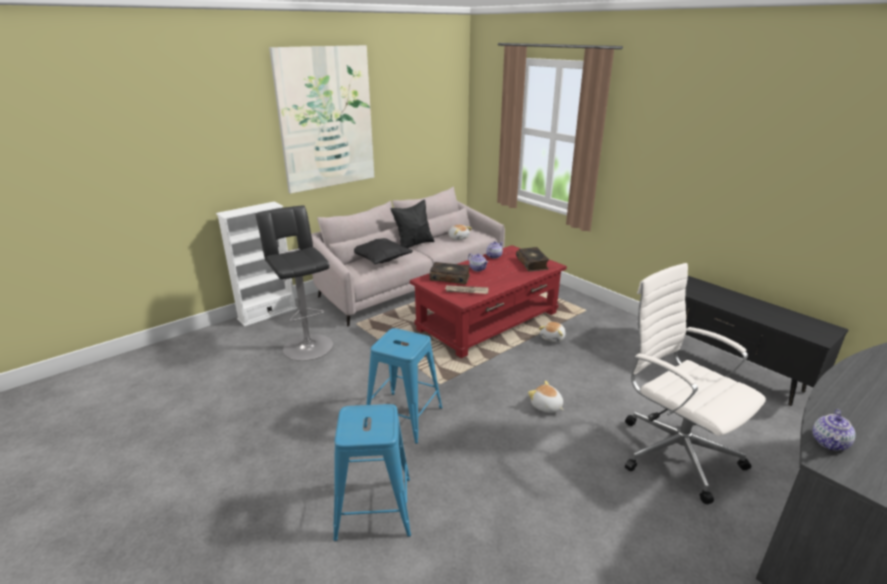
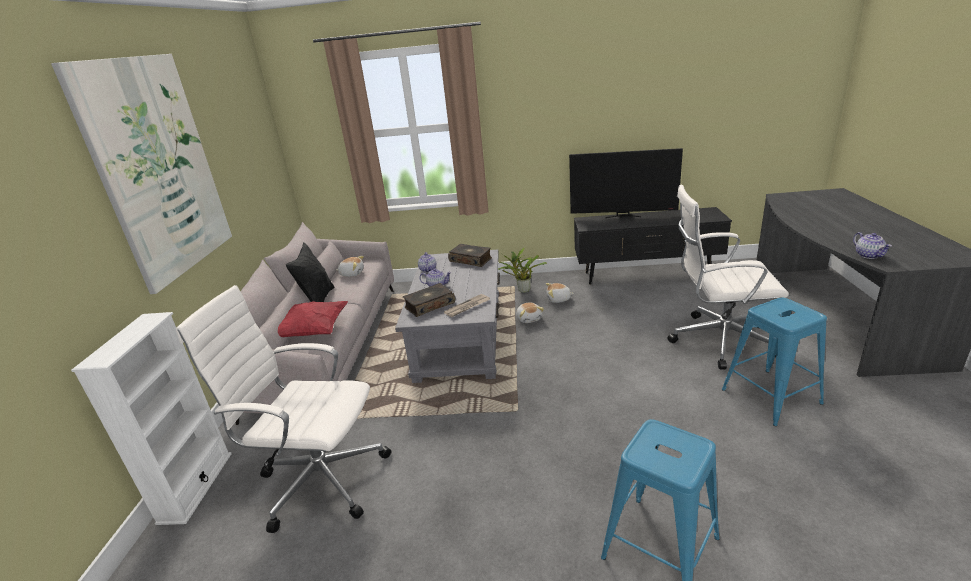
camera: 45 degrees left, 0 degrees up
black stool [256,205,333,361] -> white office chair [176,285,391,533]
black pillow [354,238,413,264] -> red pillow [278,301,348,337]
blue stool [364,328,442,444] -> blue stool moved to [722,297,827,426]
red coffee table [410,245,567,358] -> grey coffee table [395,249,500,383]
plush toy [528,380,564,413] -> plush toy moved to [546,283,574,303]
none -> potted plant [498,247,547,293]
none -> television [569,148,683,218]

